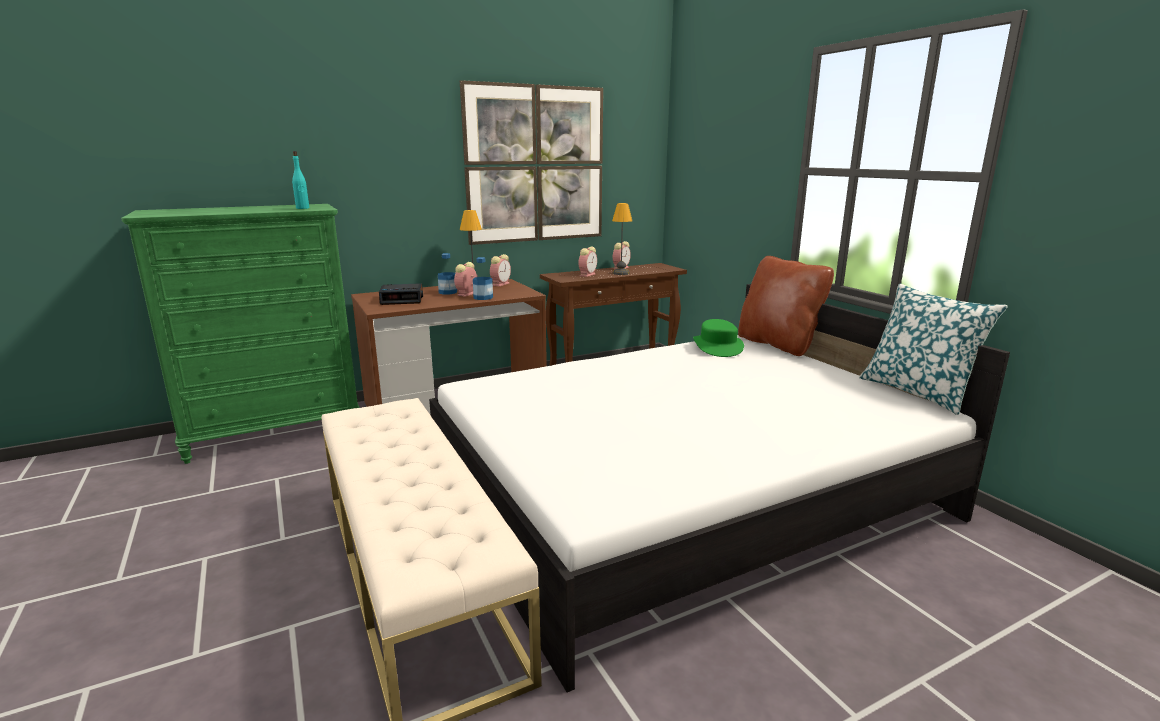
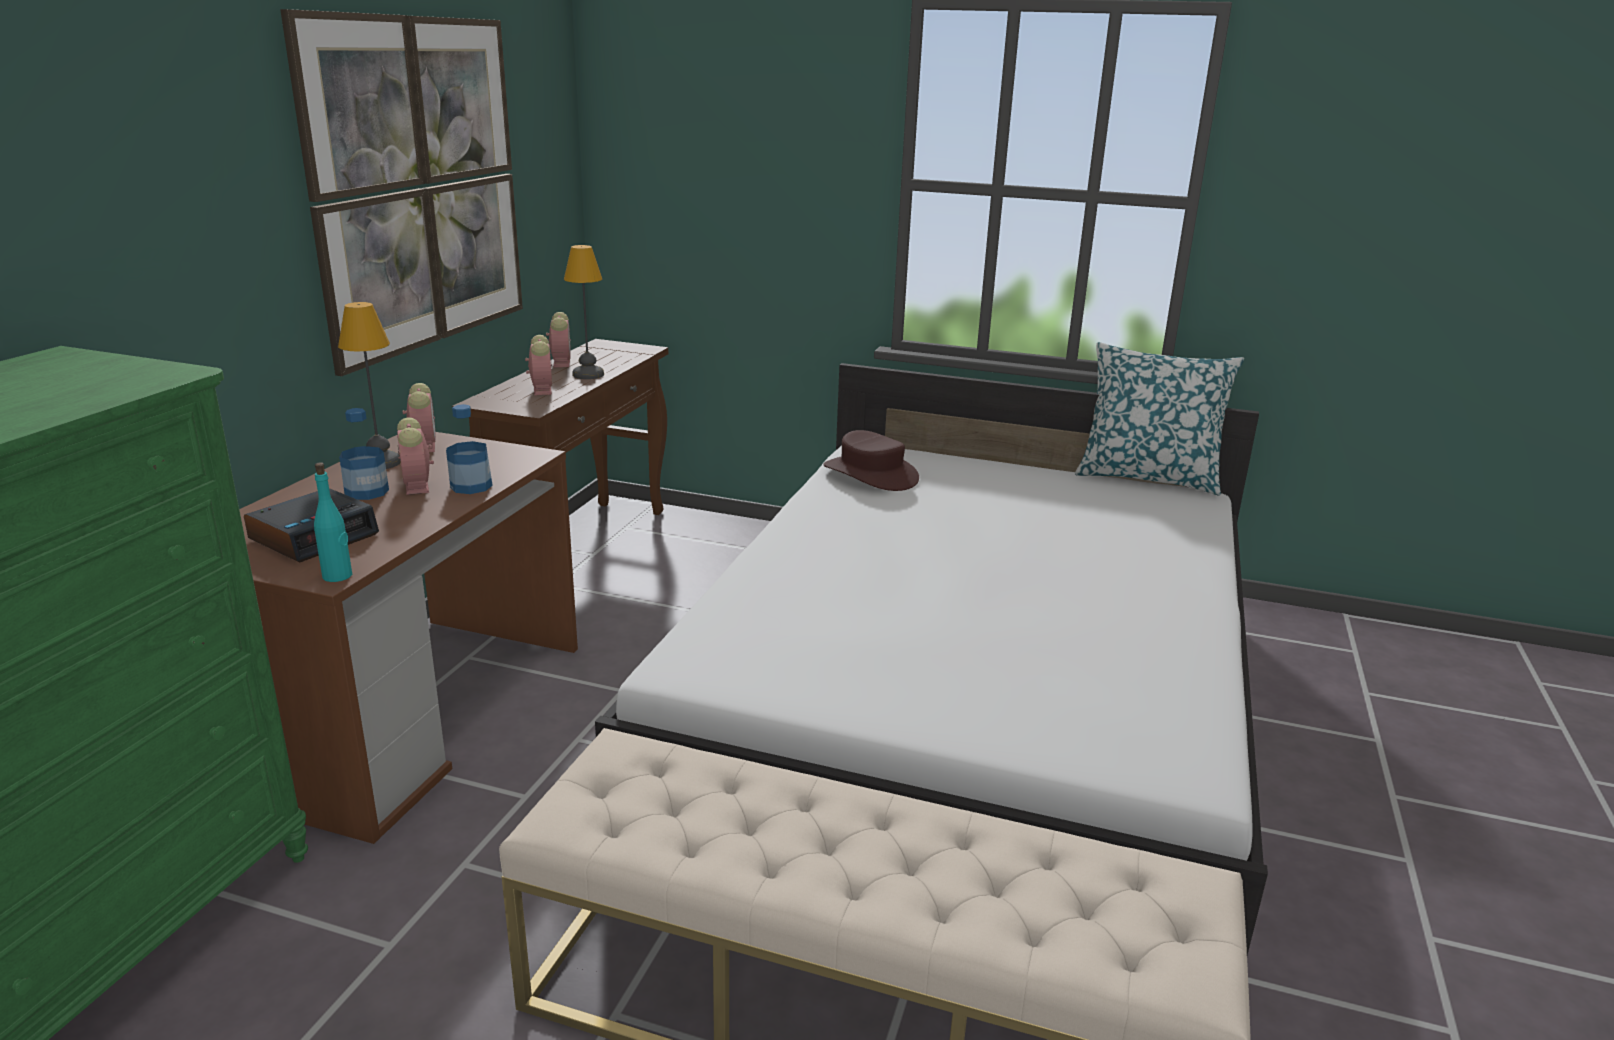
camera: 45 degrees left, 5 degrees up
turquoise bottle [292,151,309,209] -> turquoise bottle moved to [314,462,352,582]
green hat [693,319,744,357] -> brown hat [824,430,919,491]
brown pillow [738,256,834,356] -> none

